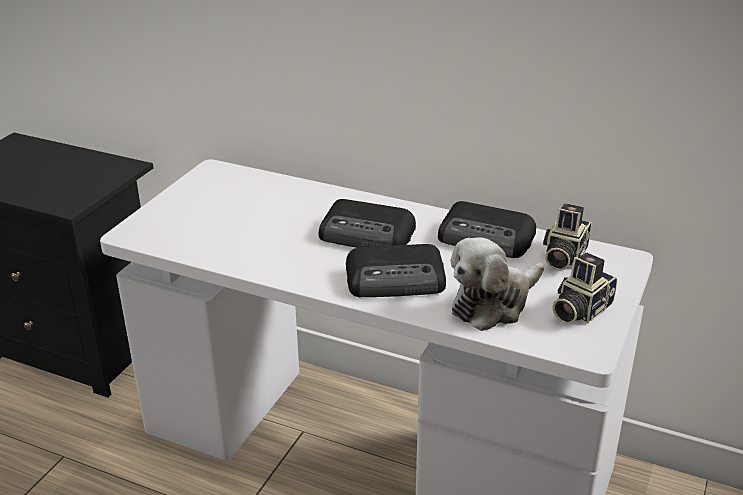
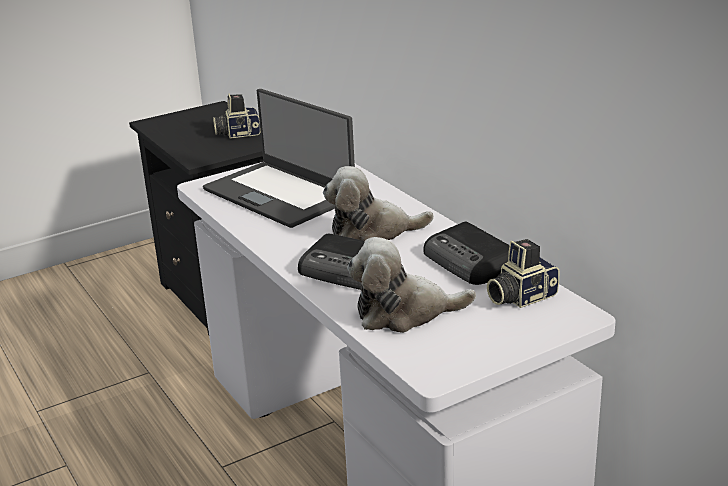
camera: 35 degrees right, 5 degrees down
radio [319,199,416,248] -> plush toy [323,166,434,241]
camera [552,253,618,324] -> camera moved to [213,94,261,139]
none -> laptop [203,89,355,228]

